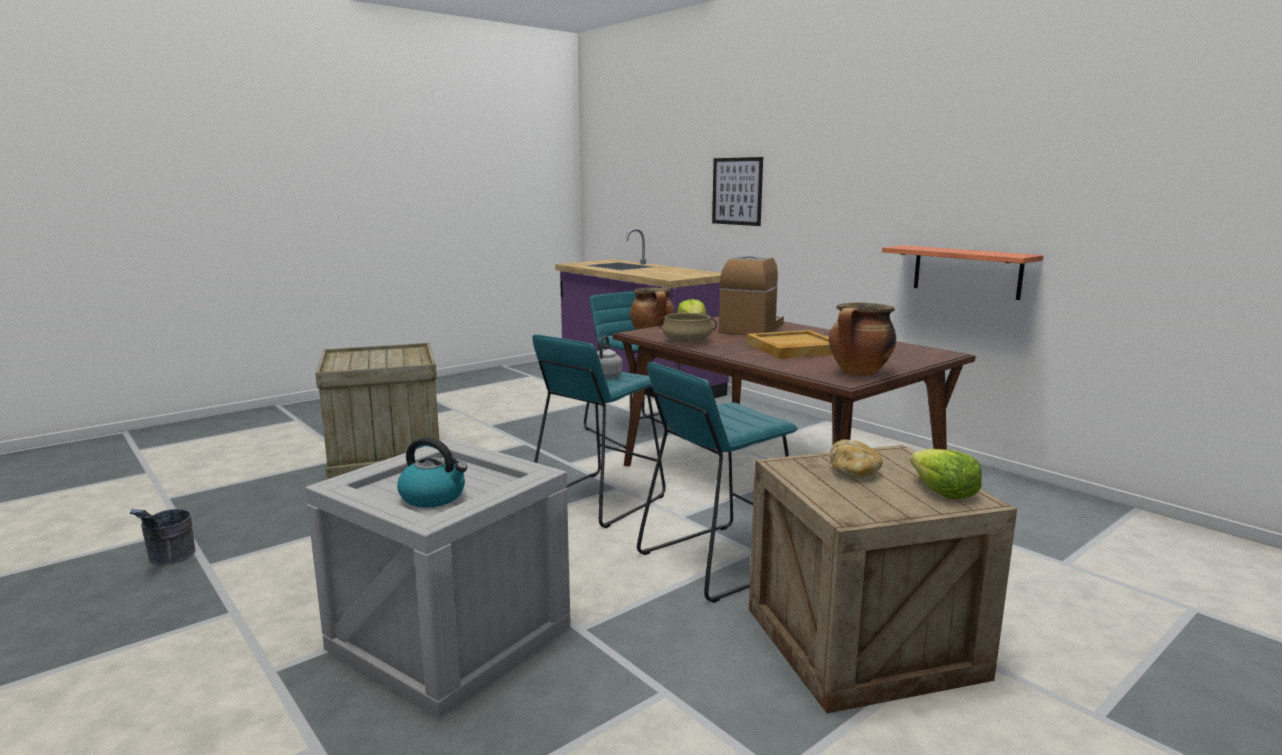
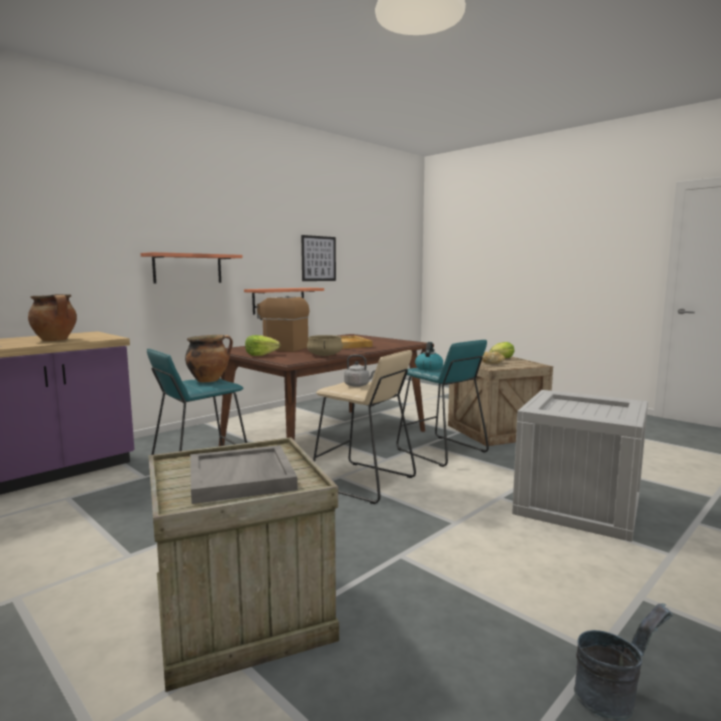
camera: 95 degrees left, 5 degrees down
kettle [397,437,467,507] -> kettle moved to [415,342,443,370]
turquoise stool [532,335,666,528] -> beige stool [313,350,416,504]
picture [712,157,763,226] -> picture moved to [301,235,336,281]
cooking pot [829,303,896,376] -> cooking pot moved to [28,294,77,341]
none -> shelf [141,252,243,284]
none -> grey tray [190,445,298,504]

